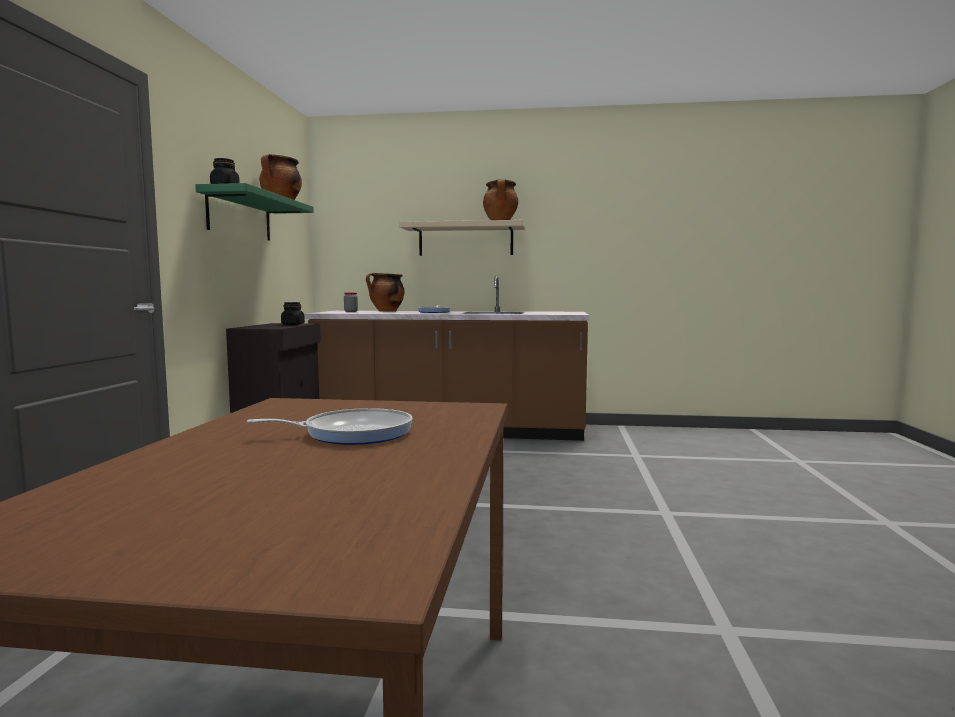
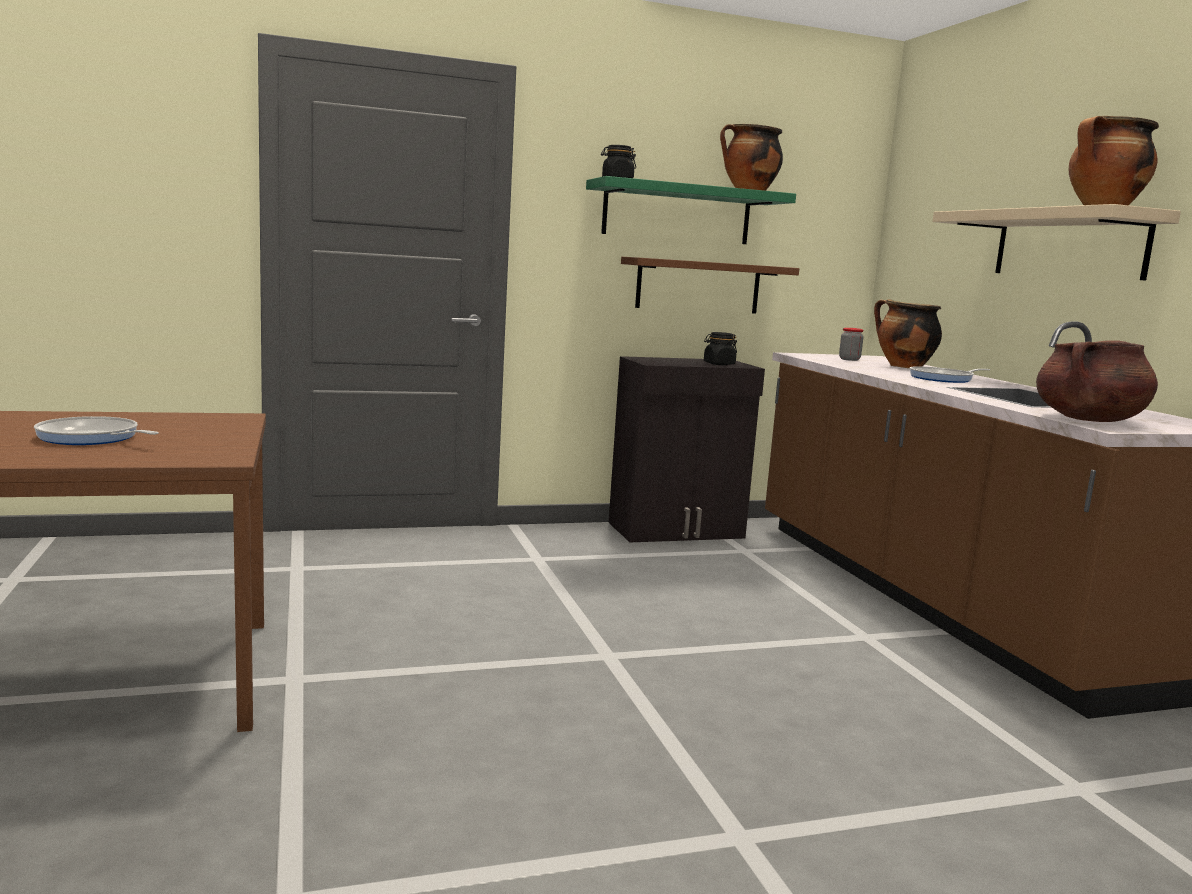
camera: 65 degrees right, 5 degrees up
frying pan [247,408,413,445] -> frying pan turned 150 degrees clockwise [34,416,159,445]
none -> brown shelf [621,257,799,314]
none -> brown cooking pot [1036,340,1158,422]

